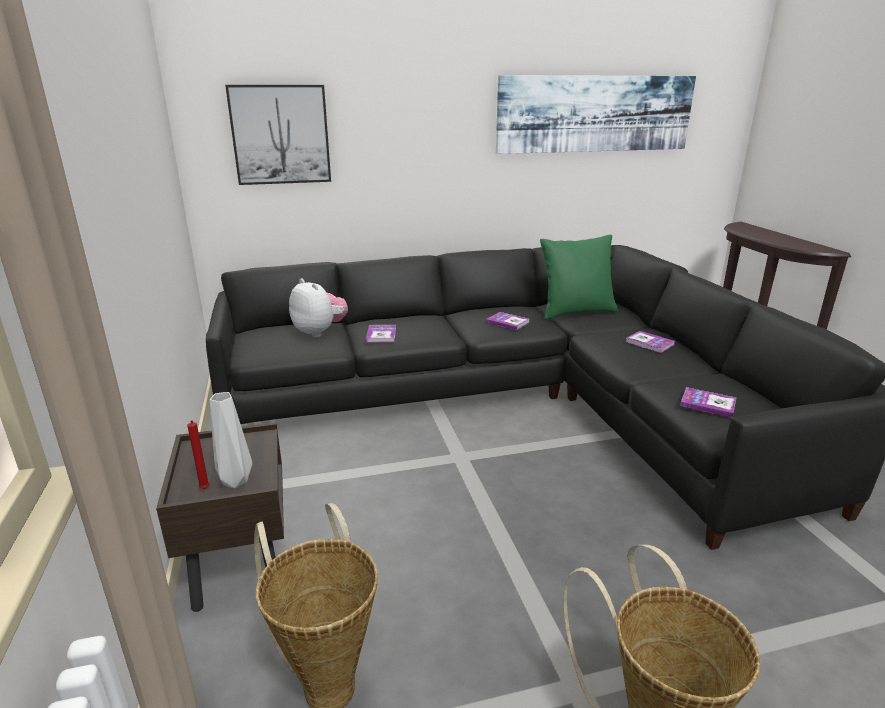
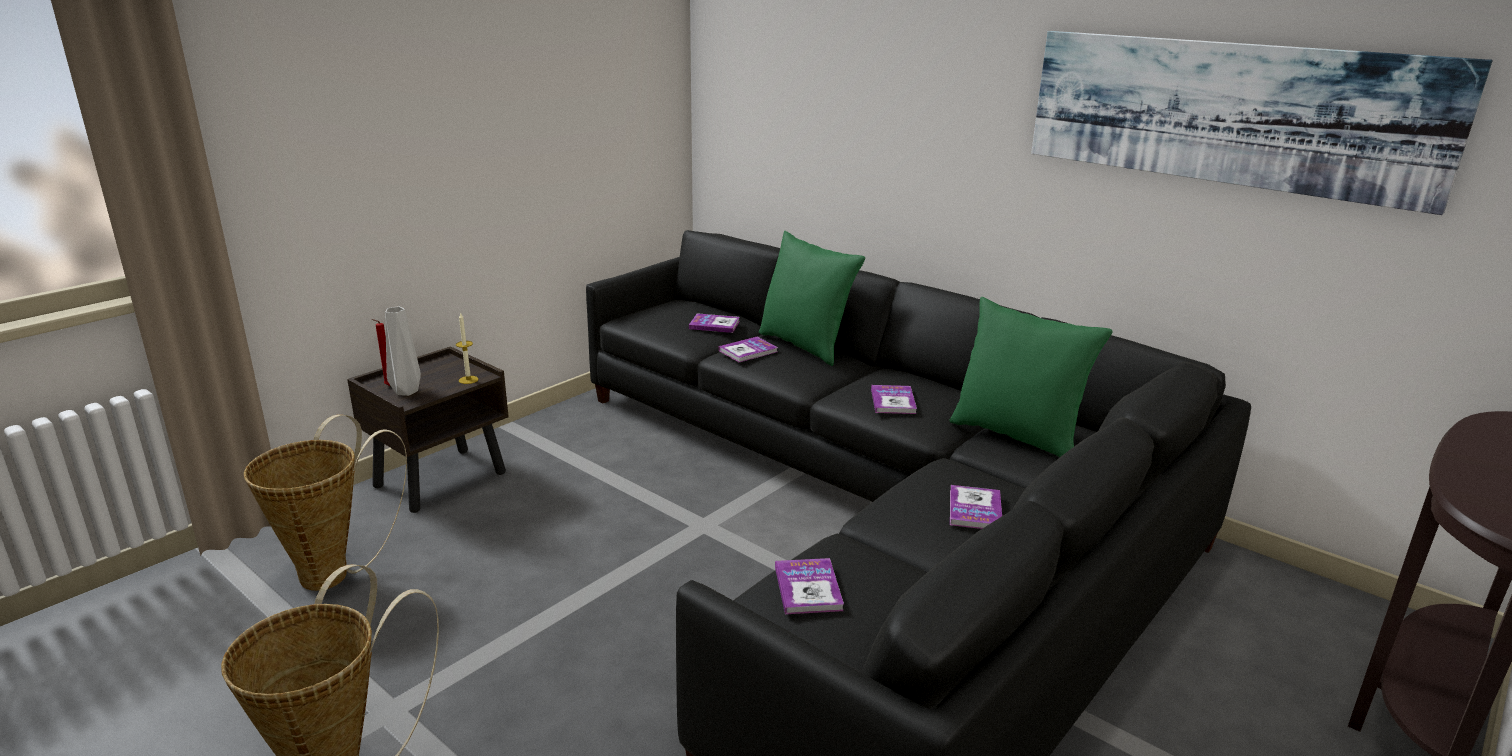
camera: 55 degrees right, 0 degrees up
picture [225,85,331,185] -> none
plush toy [289,279,348,338] -> book [689,313,740,333]
none -> candle [456,312,479,384]
none -> green pillow [759,231,865,366]

